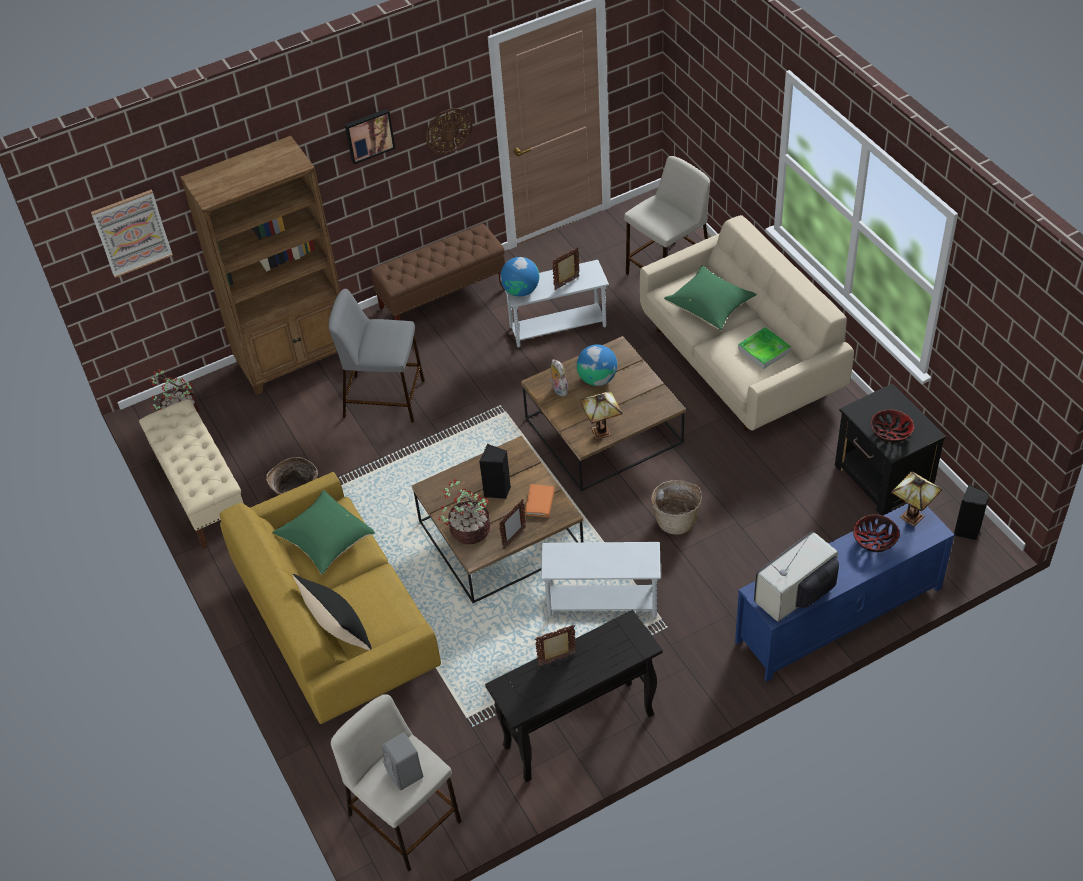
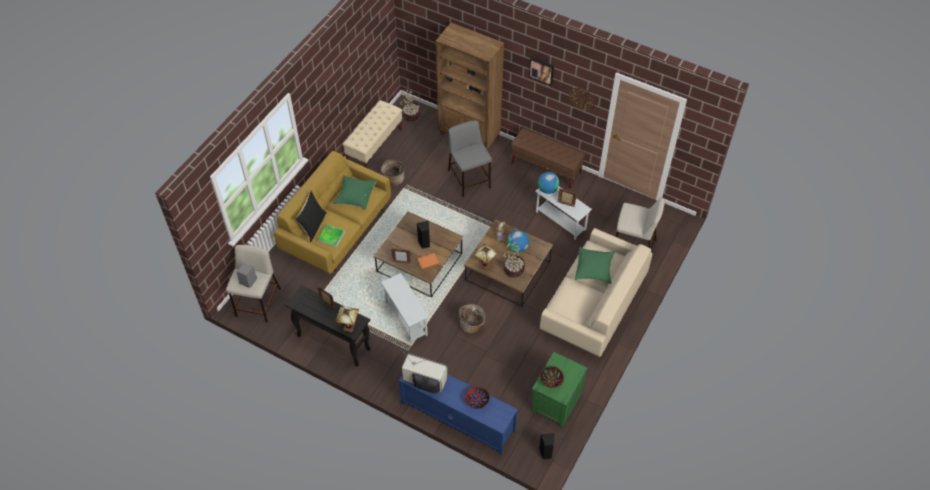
camera: 55 degrees right, 5 degrees up
picture [91,190,173,278] -> none
potted plant [439,479,490,544] -> potted plant moved to [502,242,525,278]
tray [738,327,791,369] -> tray moved to [317,224,345,248]
black nightstand [835,383,946,515] -> green nightstand [531,352,587,427]
table lamp [891,471,942,527] -> table lamp moved to [335,306,359,332]

